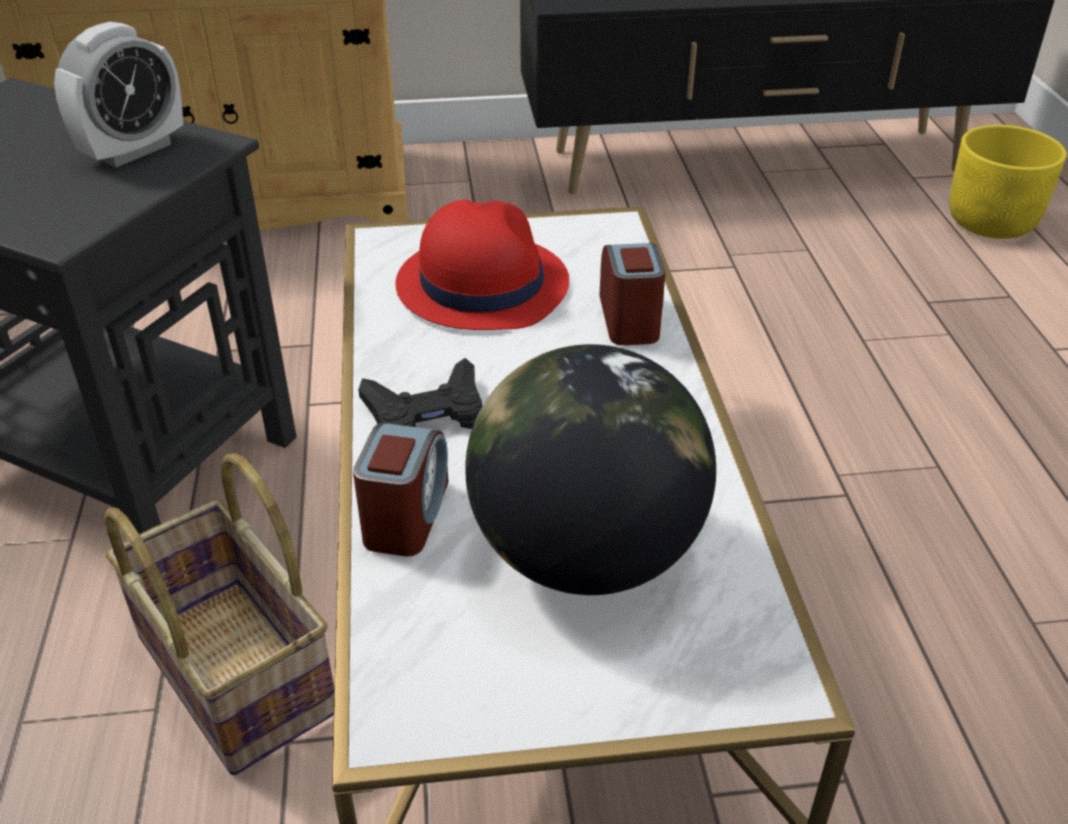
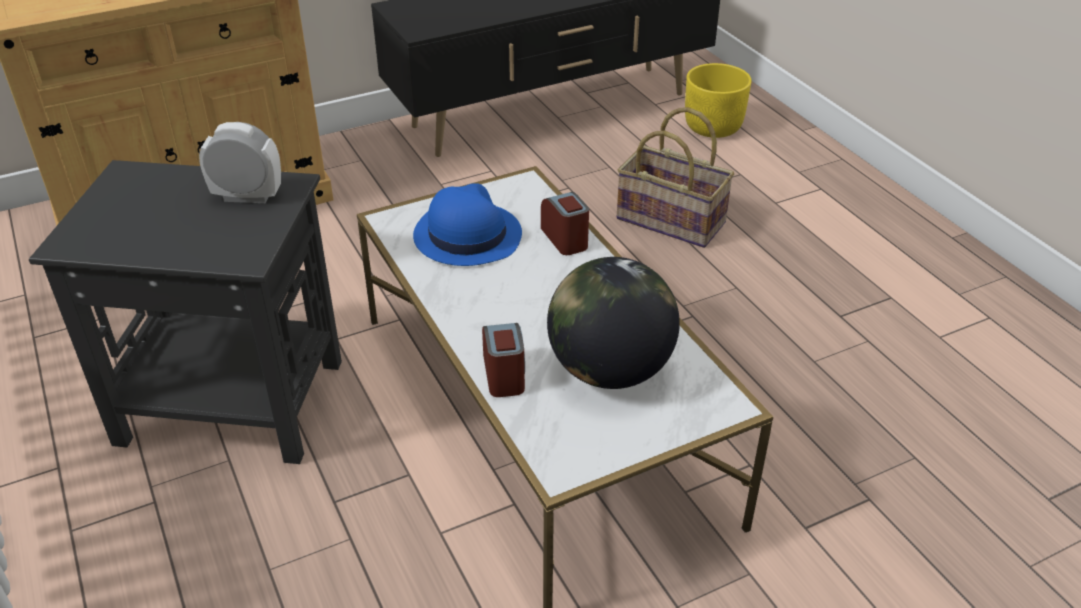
camera: 20 degrees left, 0 degrees up
alarm clock [54,22,183,167] -> alarm clock turned 105 degrees counterclockwise [199,122,281,203]
basket [105,453,334,775] -> basket moved to [617,107,734,248]
black game controller [358,358,482,429] -> none
red hat [395,200,569,330] -> blue hat [413,183,522,266]

